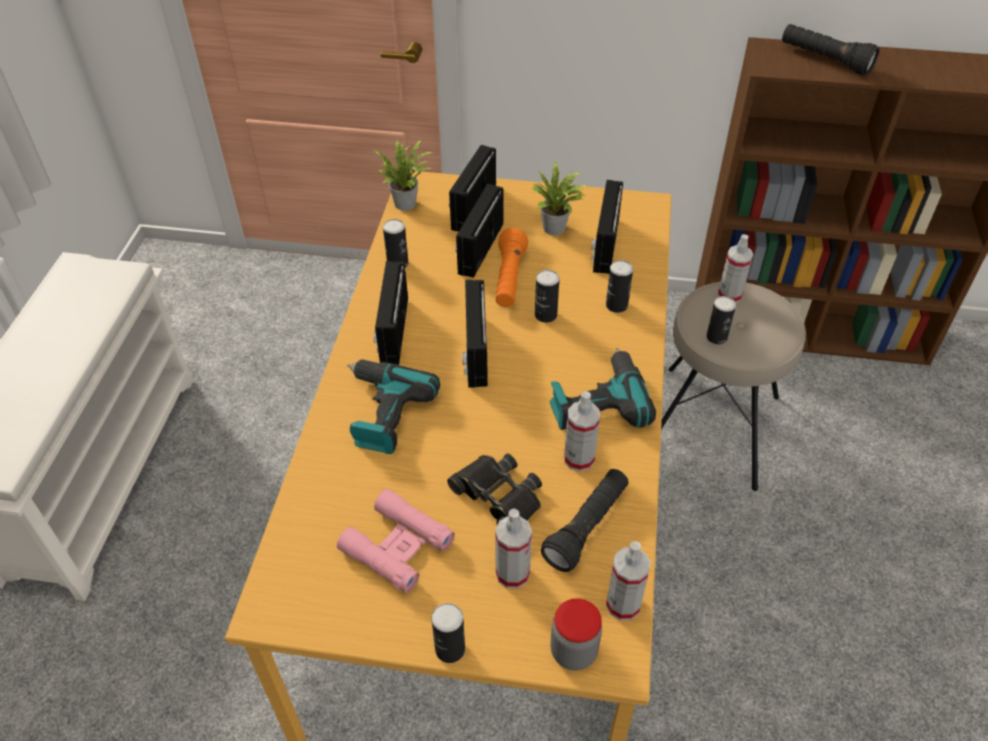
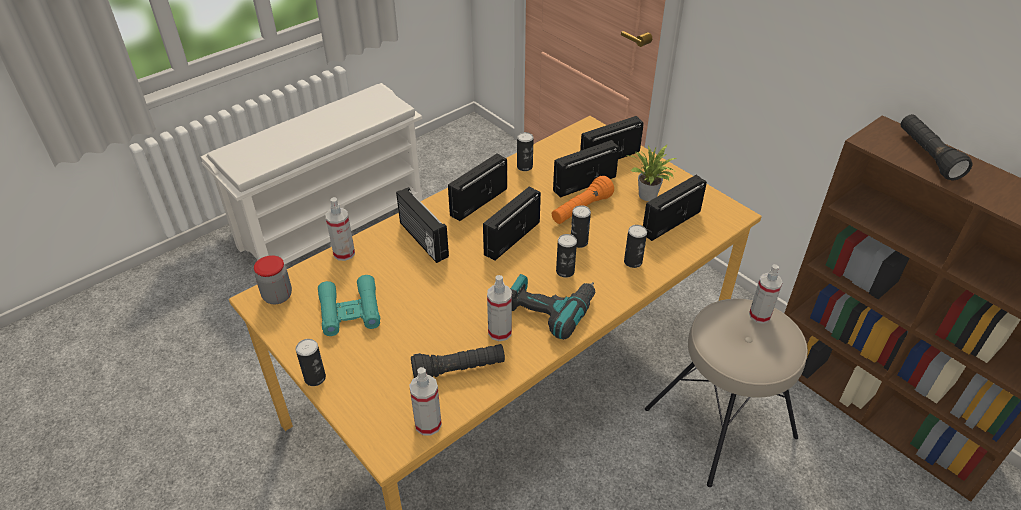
camera: 40 degrees right, 5 degrees down
pink binoculars [337,489,455,593] -> turquoise binoculars [318,275,380,336]
power drill [347,359,440,454] -> radio [396,187,449,263]
potted plant [373,139,433,211] -> none
black binoculars [447,453,542,525] -> none
spray bottle [495,509,532,589] -> spray bottle moved to [326,197,355,261]
jar [551,598,602,671] -> jar moved to [254,255,292,304]
can [707,296,736,344] -> can moved to [556,234,577,278]

